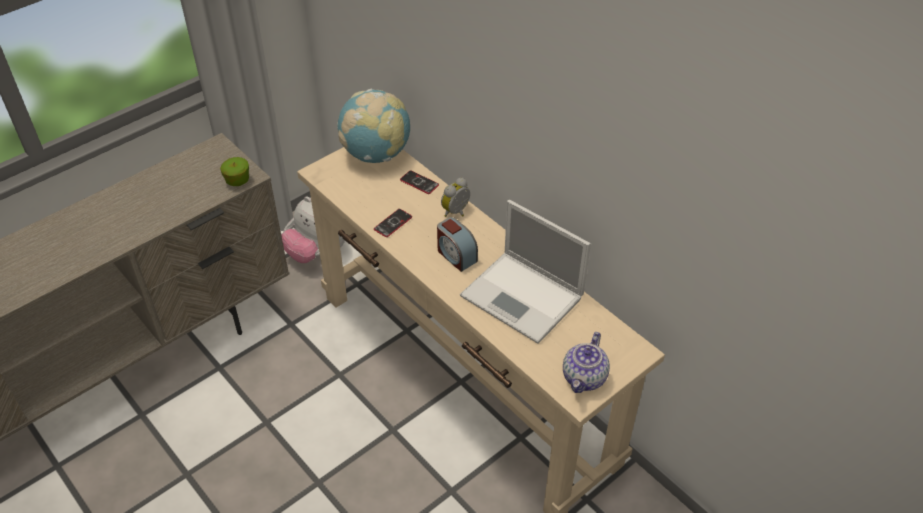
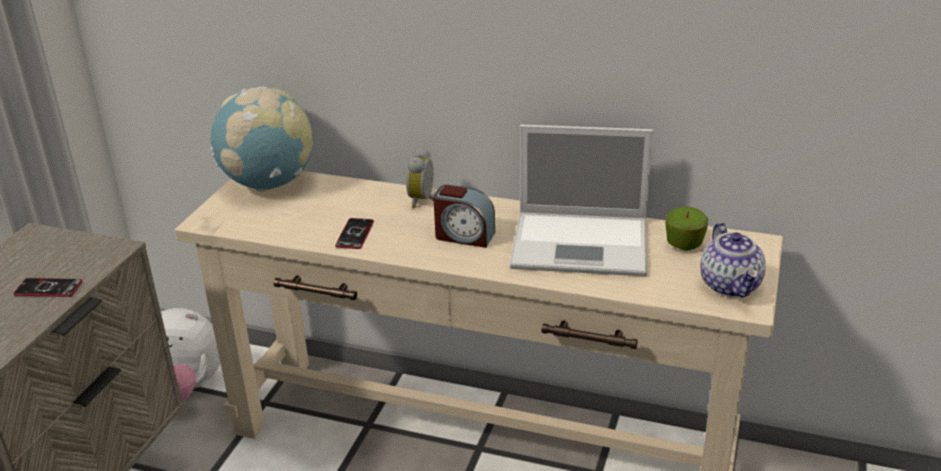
camera: 30 degrees left, 15 degrees down
apple [220,157,249,186] -> apple moved to [665,206,709,251]
phone [400,170,439,194] -> phone moved to [13,278,82,297]

